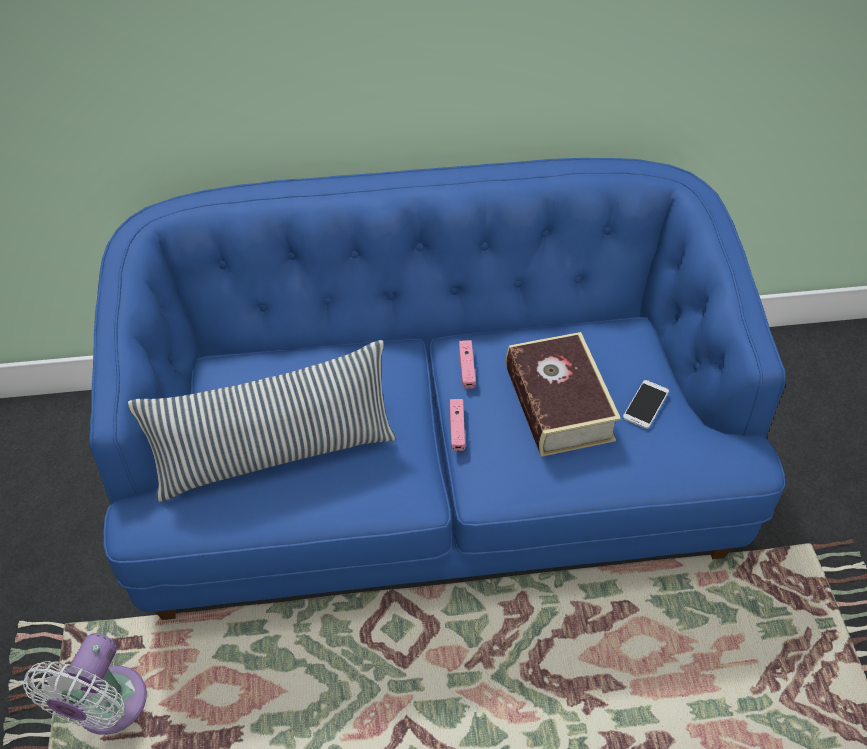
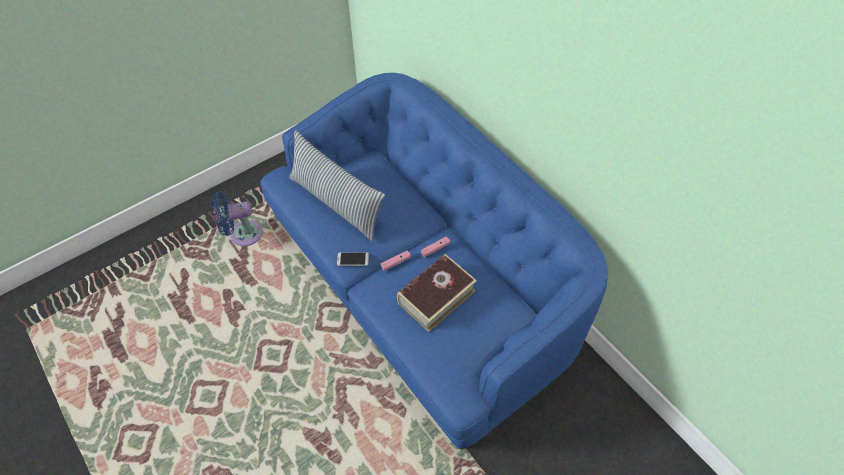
camera: 60 degrees right, 5 degrees up
white fan [23,633,147,735] -> blue fan [212,191,263,246]
phone [623,380,669,429] -> phone moved to [337,252,369,266]

